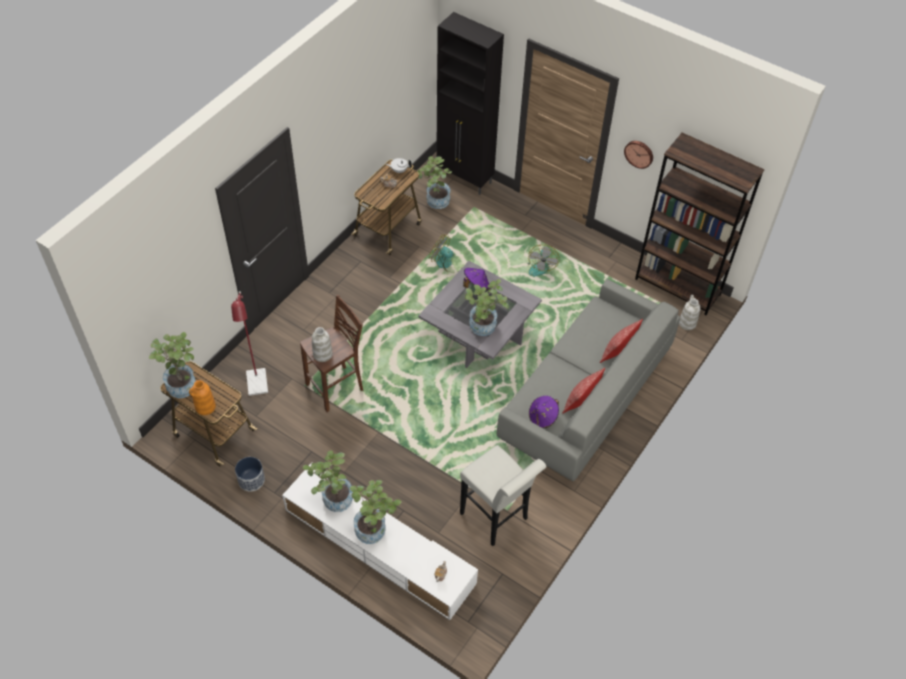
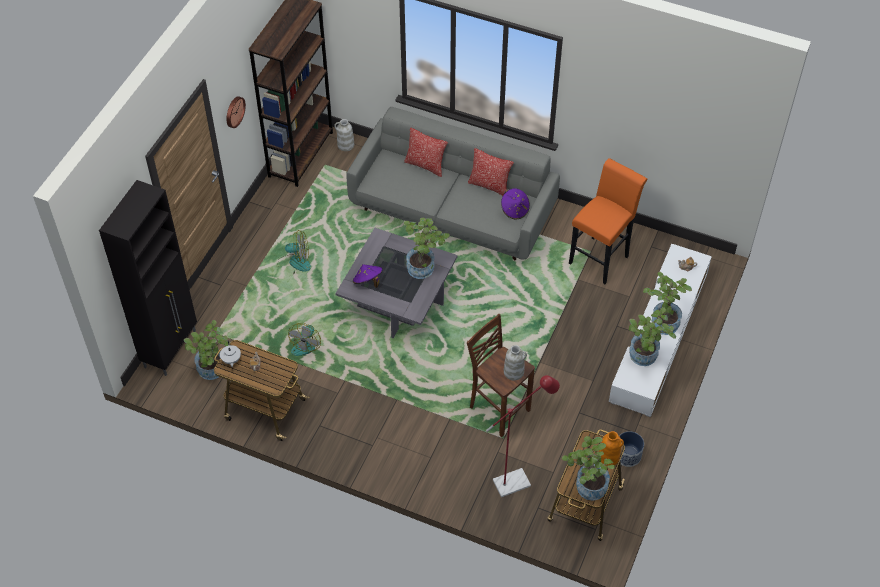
camera: 100 degrees left, 0 degrees up
white stool [460,445,547,546] -> orange stool [569,158,647,284]

